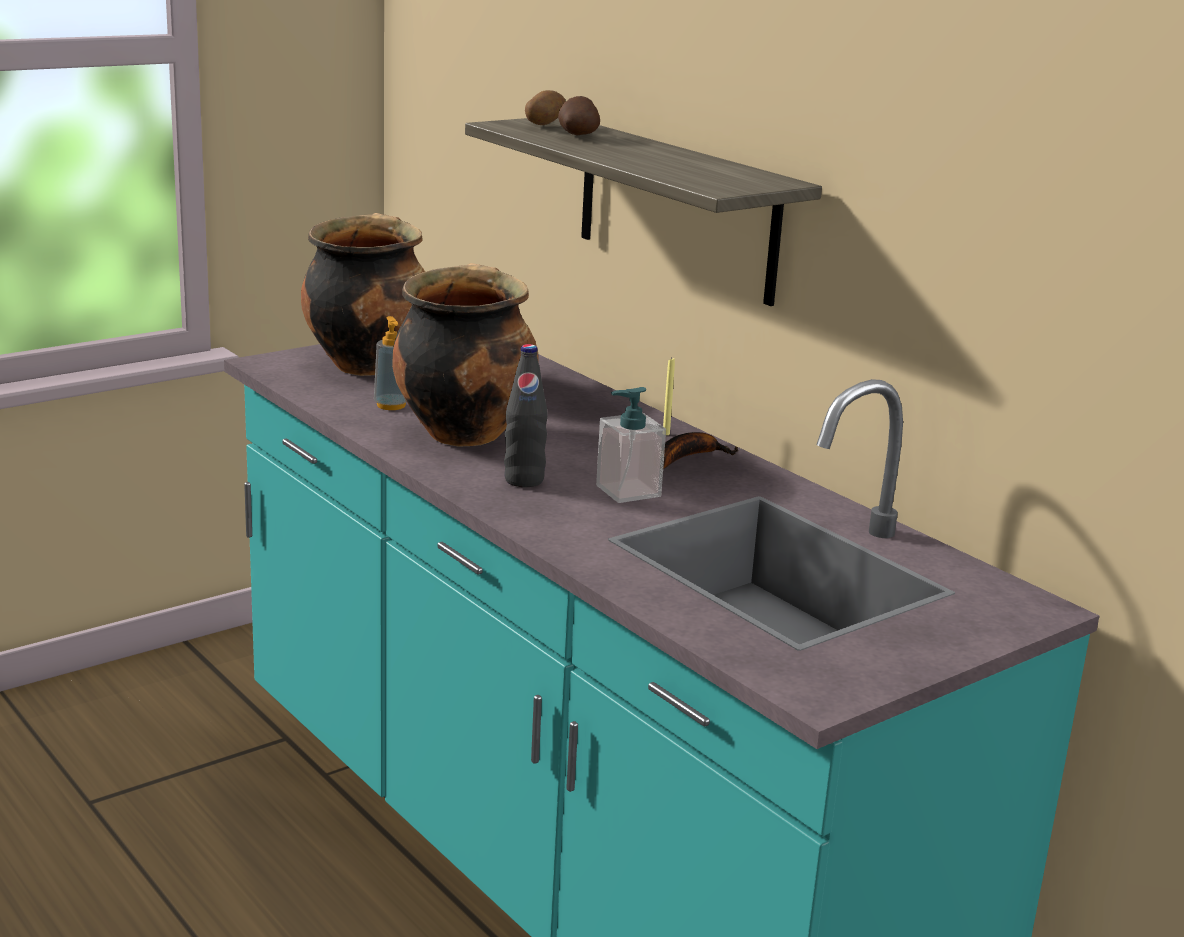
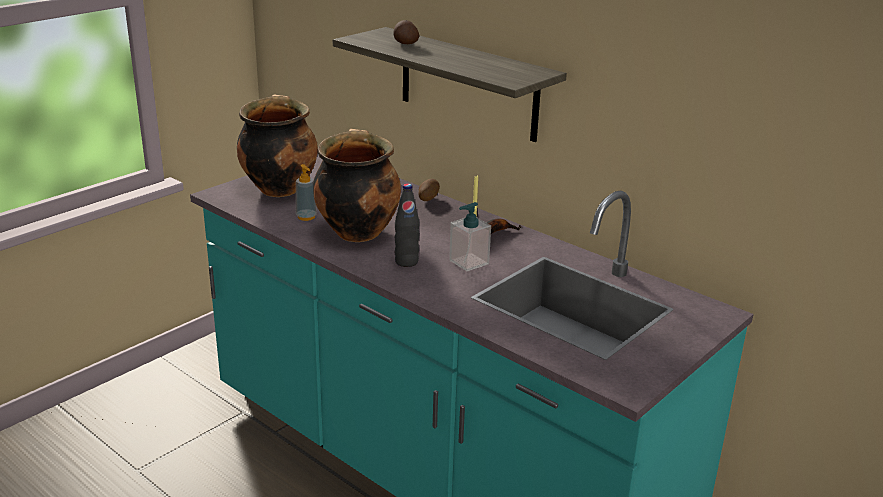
camera: 10 degrees left, 5 degrees up
potato [525,90,566,125] -> potato moved to [418,179,440,201]

